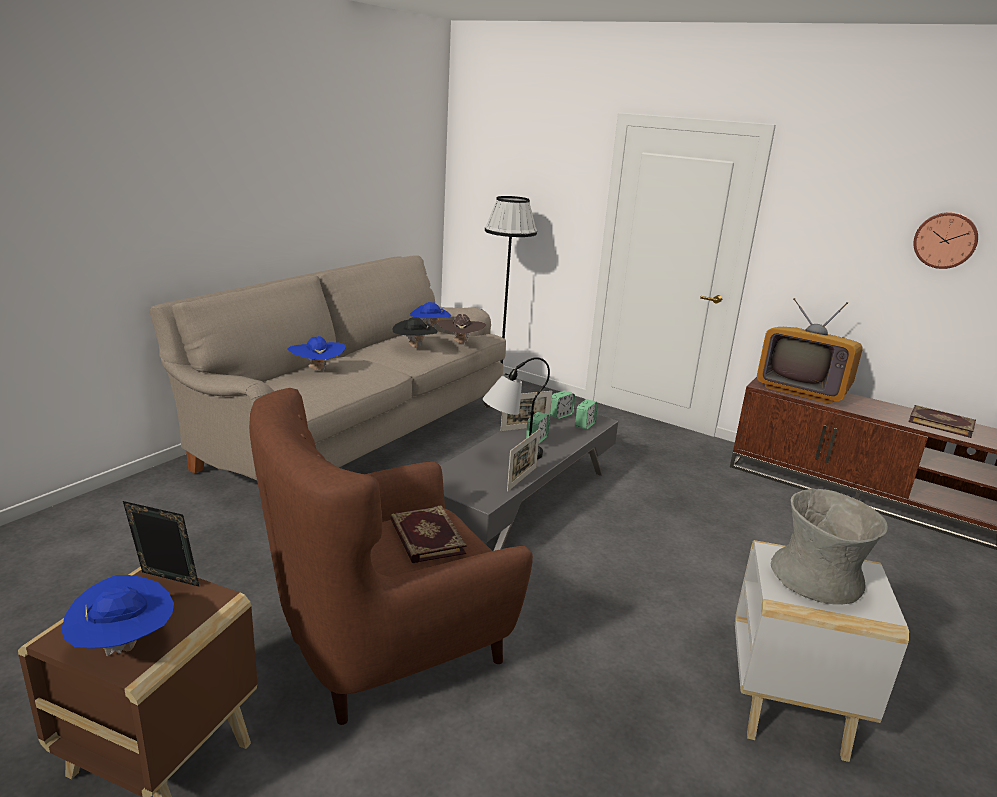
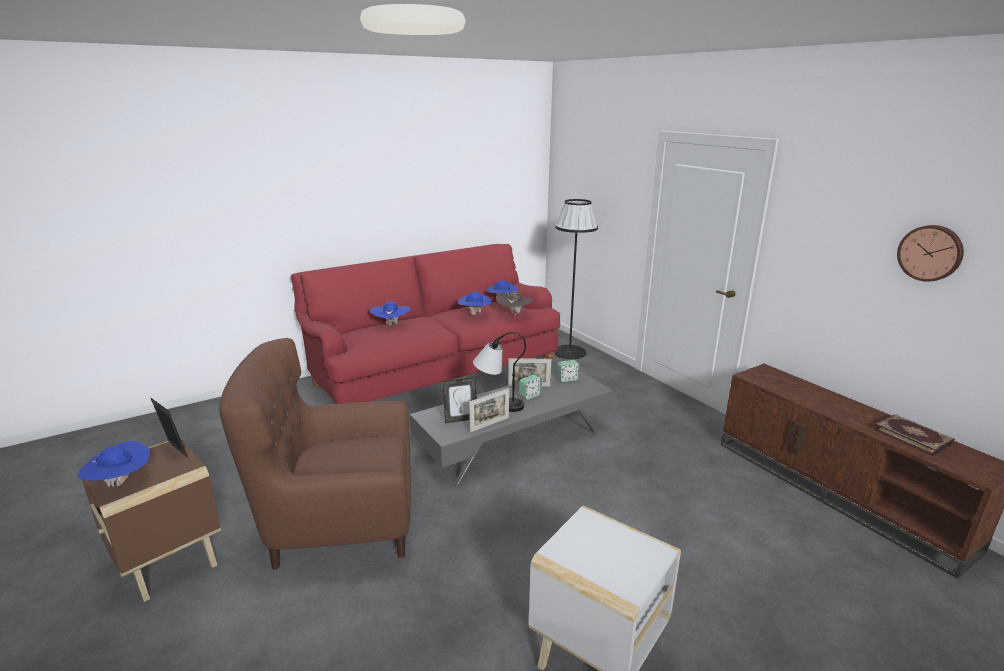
camera: 25 degrees right, 0 degrees up
beige sofa [149,256,506,480] -> red sofa [291,244,560,404]
book [390,505,467,563] -> none
black hat [393,317,438,348] -> blue hat [458,292,492,315]
alarm clock [575,399,598,429] -> none
television [757,298,862,404] -> none
grey vase [771,489,888,605] -> none
none -> picture frame [443,377,477,423]

